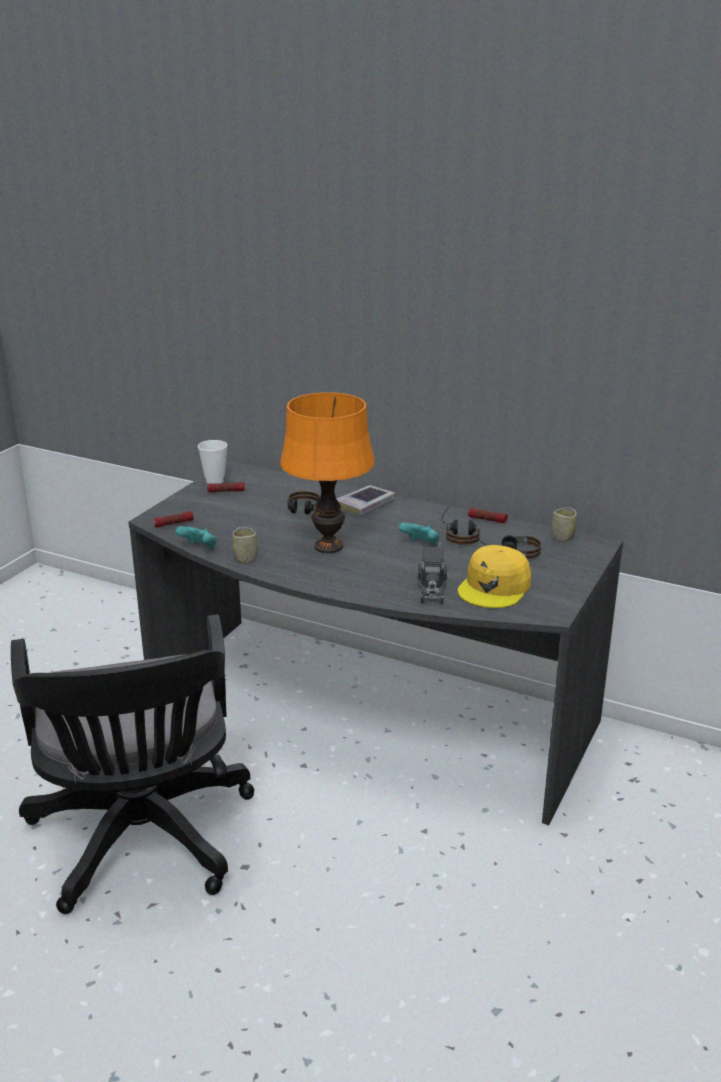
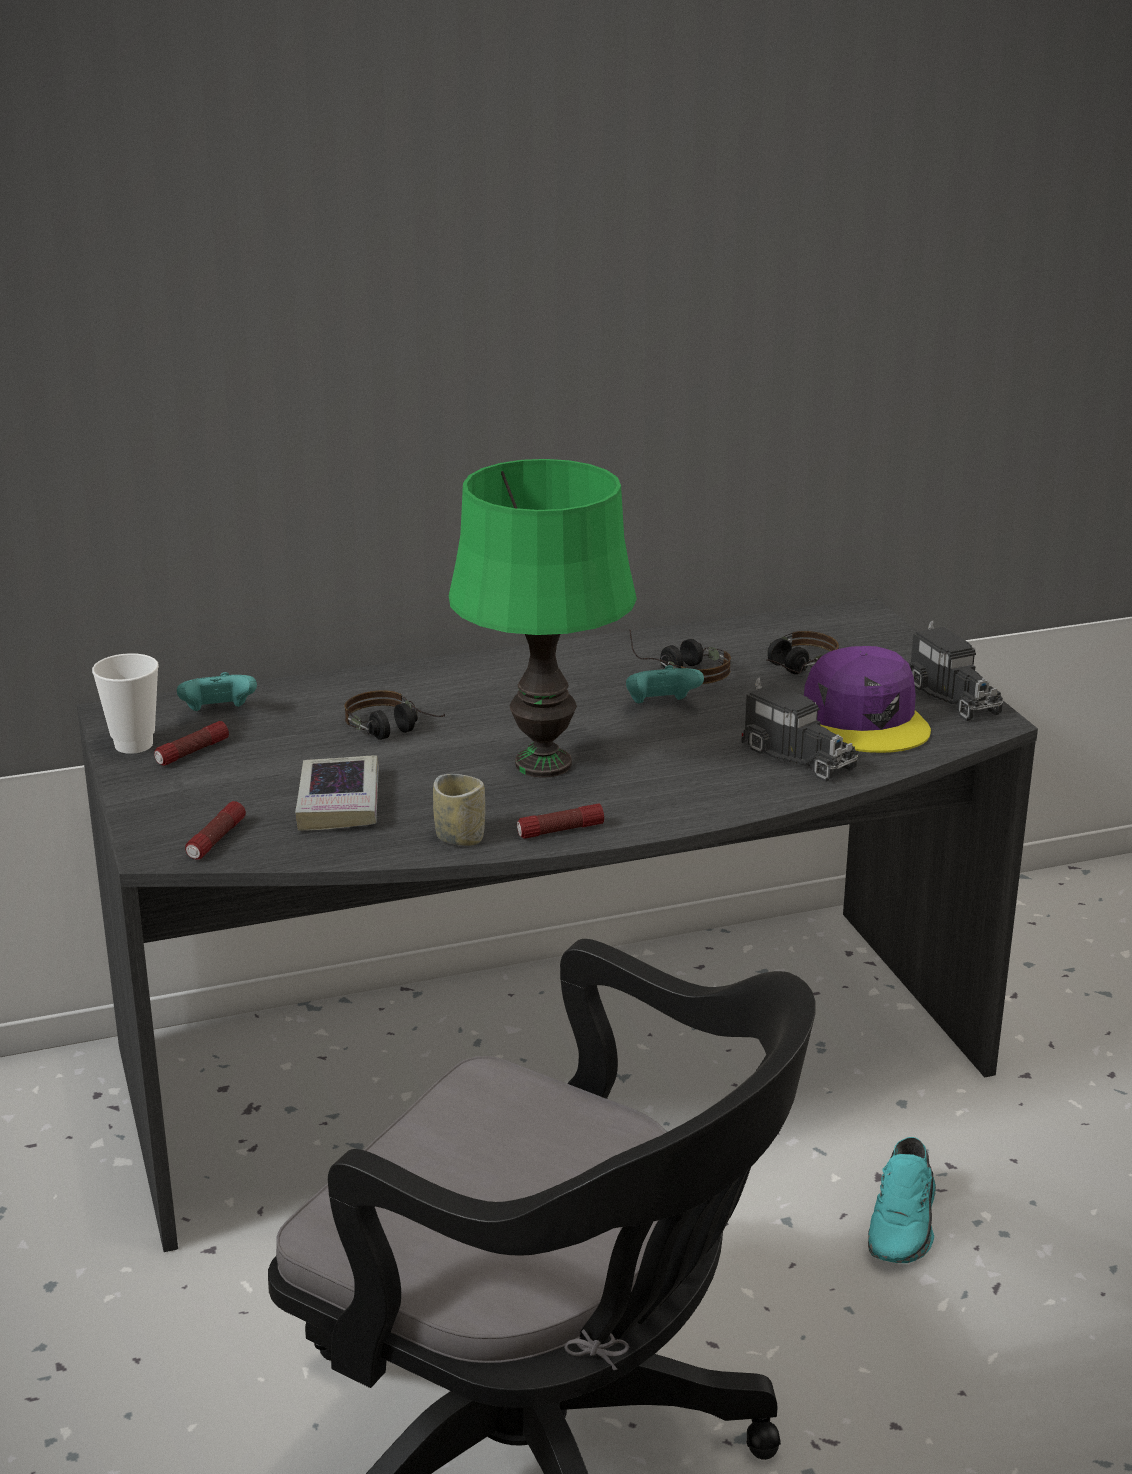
camera: 45 degrees left, 0 degrees up
turquoise game controller [175,526,217,549] -> turquoise game controller moved to [177,672,257,711]
orange table lamp [280,392,375,553] -> green table lamp [449,459,637,778]
book [336,485,395,515] -> book moved to [295,755,379,831]
yellow cap [458,545,531,608] -> purple cap [804,646,931,753]
flashlight [468,508,508,523] -> flashlight moved to [517,803,604,839]
cup [552,507,577,542] -> none
none -> turquoise shoe [868,1137,936,1263]
none -> toy truck [909,621,1004,721]

